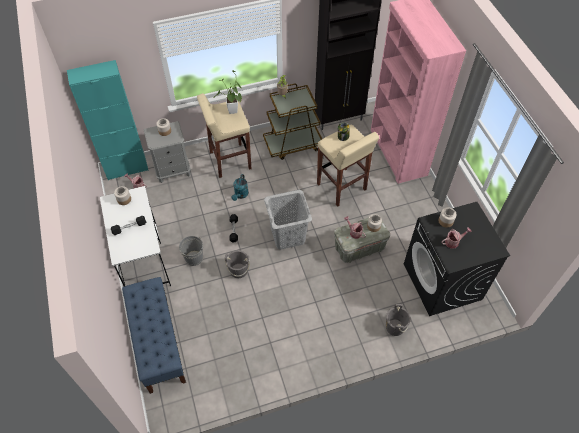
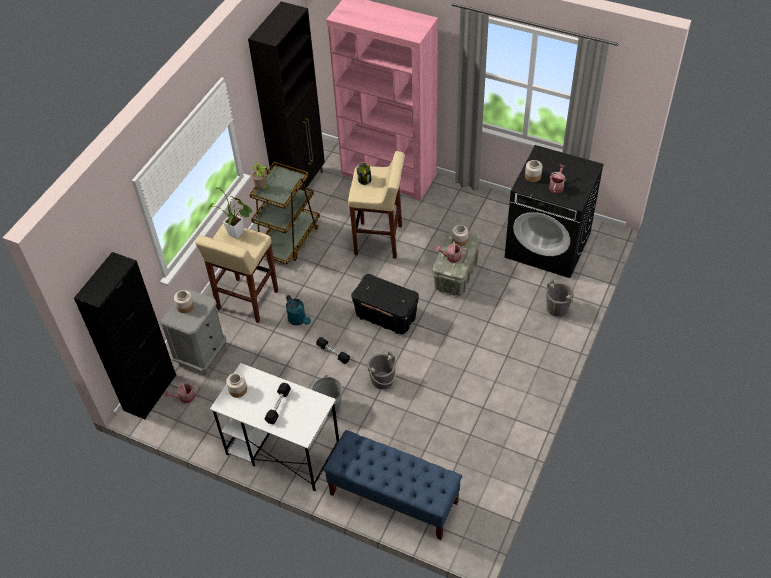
camera: 45 degrees left, 5 degrees down
turquoise cabinet [67,60,149,180] -> black cabinet [74,252,176,419]
grey laundry basket [264,190,312,250] -> black storage box [351,274,419,334]

